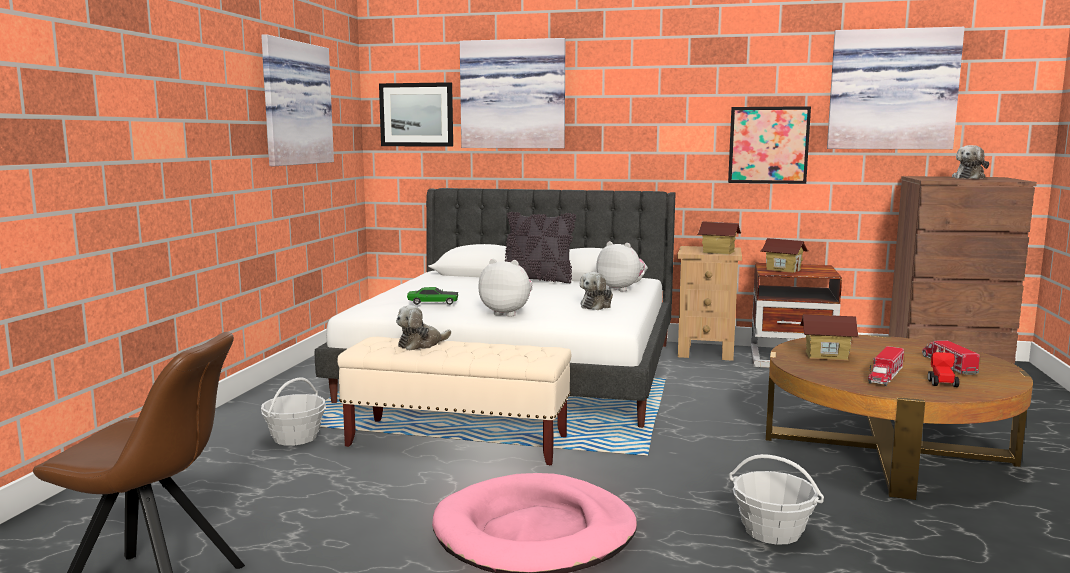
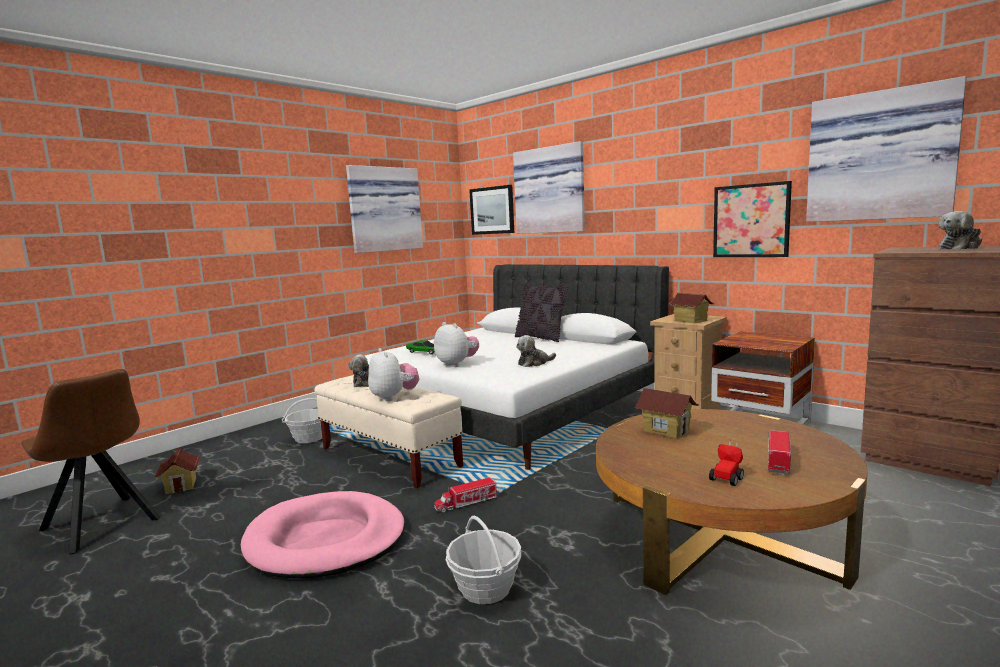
camera: 30 degrees right, 0 degrees up
plush toy [597,241,645,292] -> plush toy moved to [368,348,419,401]
toy house [761,238,809,273] -> toy house moved to [154,448,200,494]
toy truck [868,346,904,386] -> toy truck moved to [434,477,498,513]

